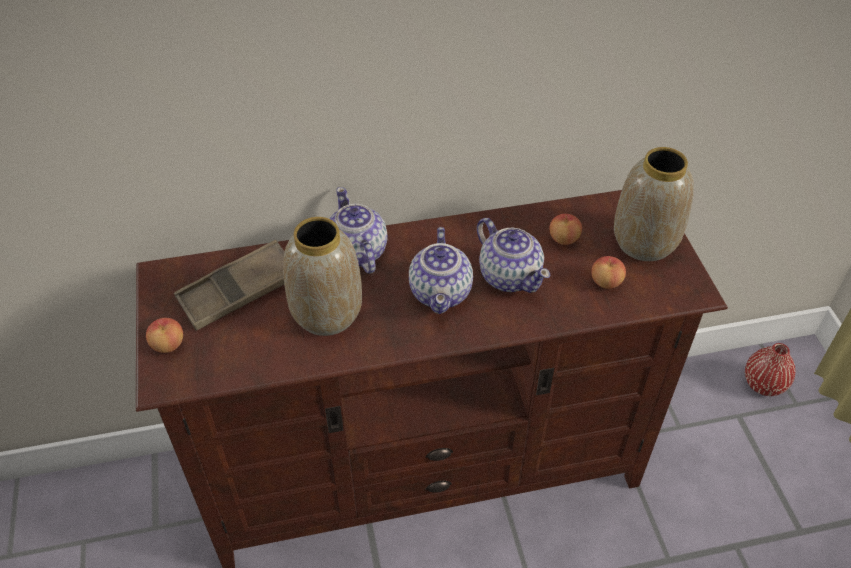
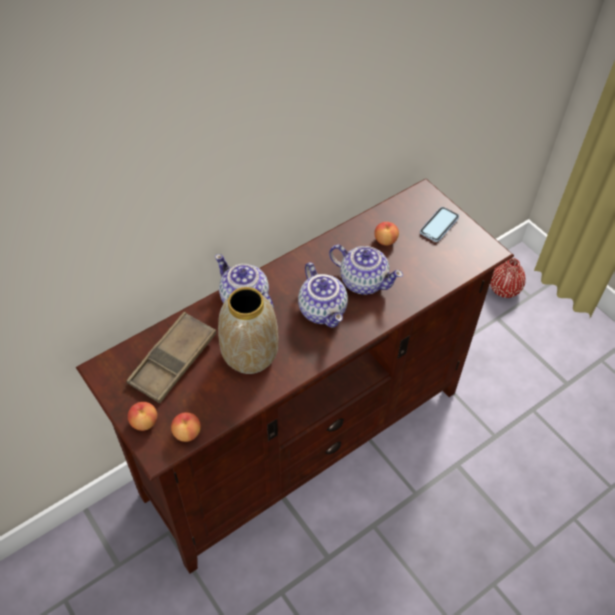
camera: 25 degrees left, 5 degrees up
apple [591,256,626,289] -> apple moved to [171,412,201,442]
vase [614,147,694,261] -> phone [420,207,459,242]

